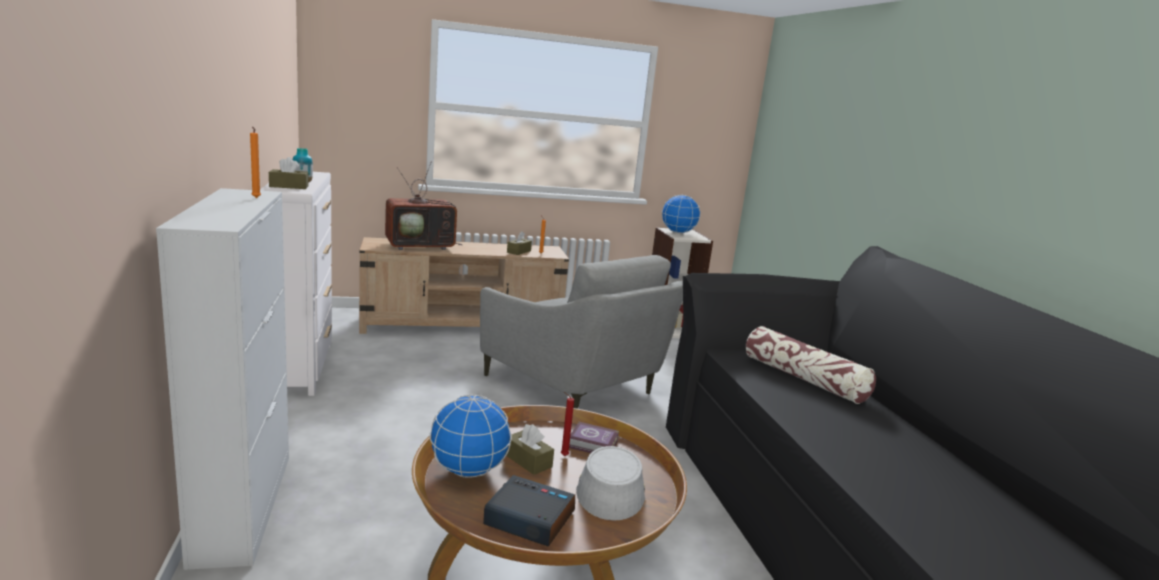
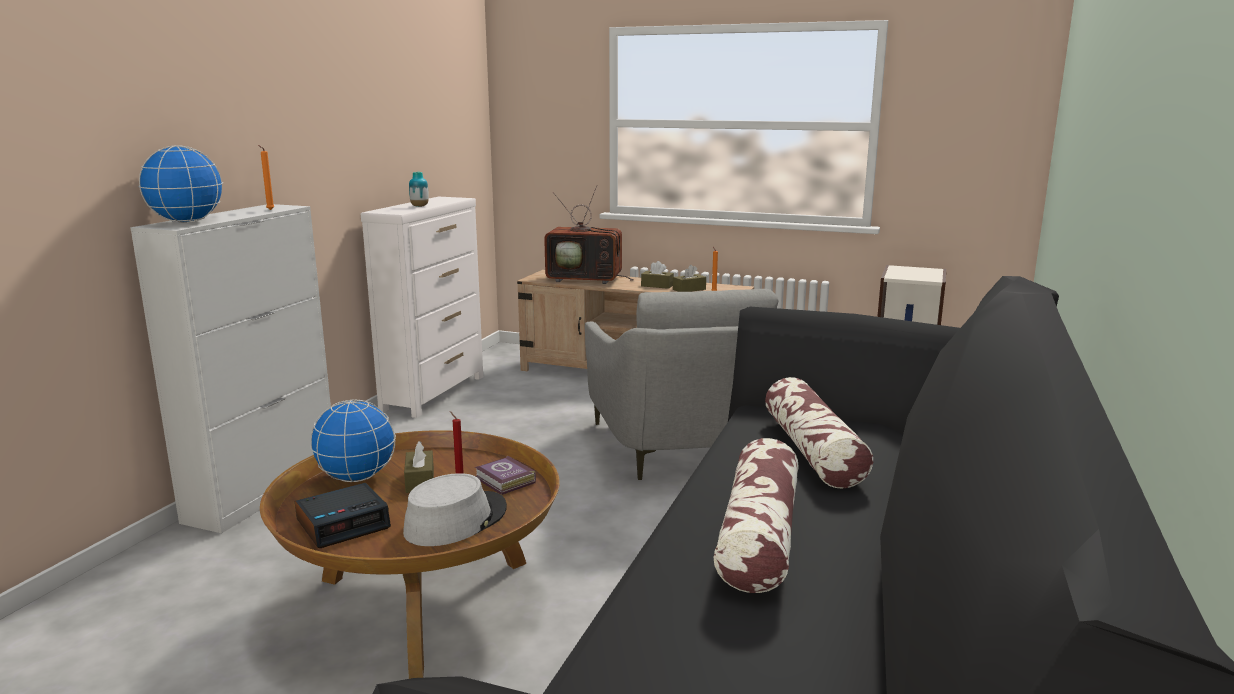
camera: 35 degrees right, 0 degrees up
brown tissue box [269,157,309,189] -> brown tissue box moved to [641,261,674,289]
alarm clock [483,475,575,547] -> alarm clock turned 90 degrees clockwise [295,483,391,548]
globe [662,195,700,233] -> globe moved to [139,146,223,223]
none -> pillow [714,438,799,593]

